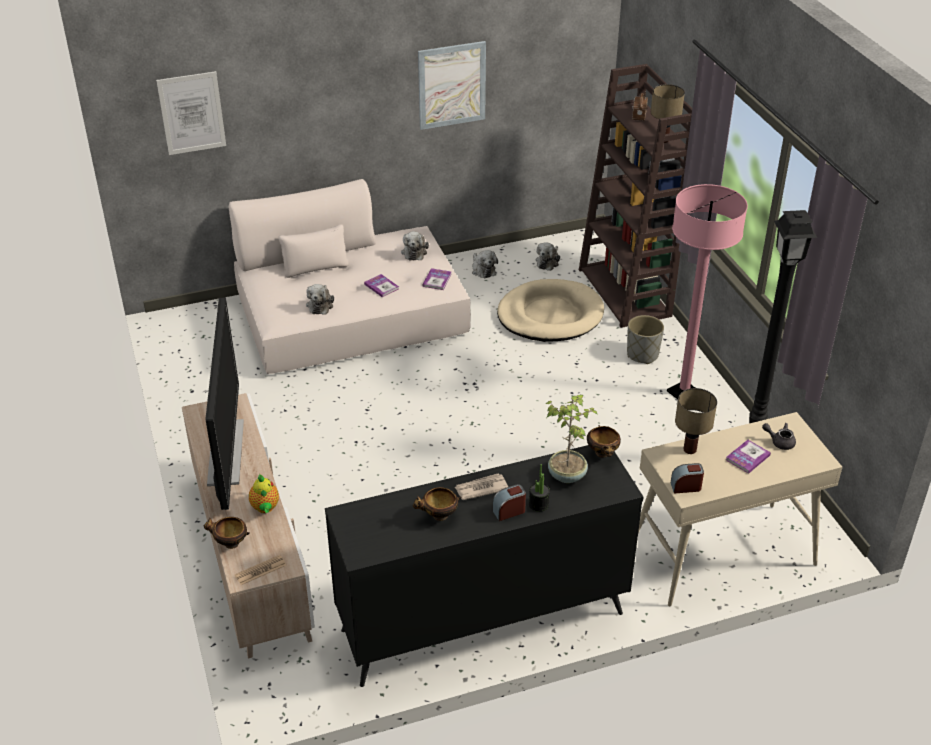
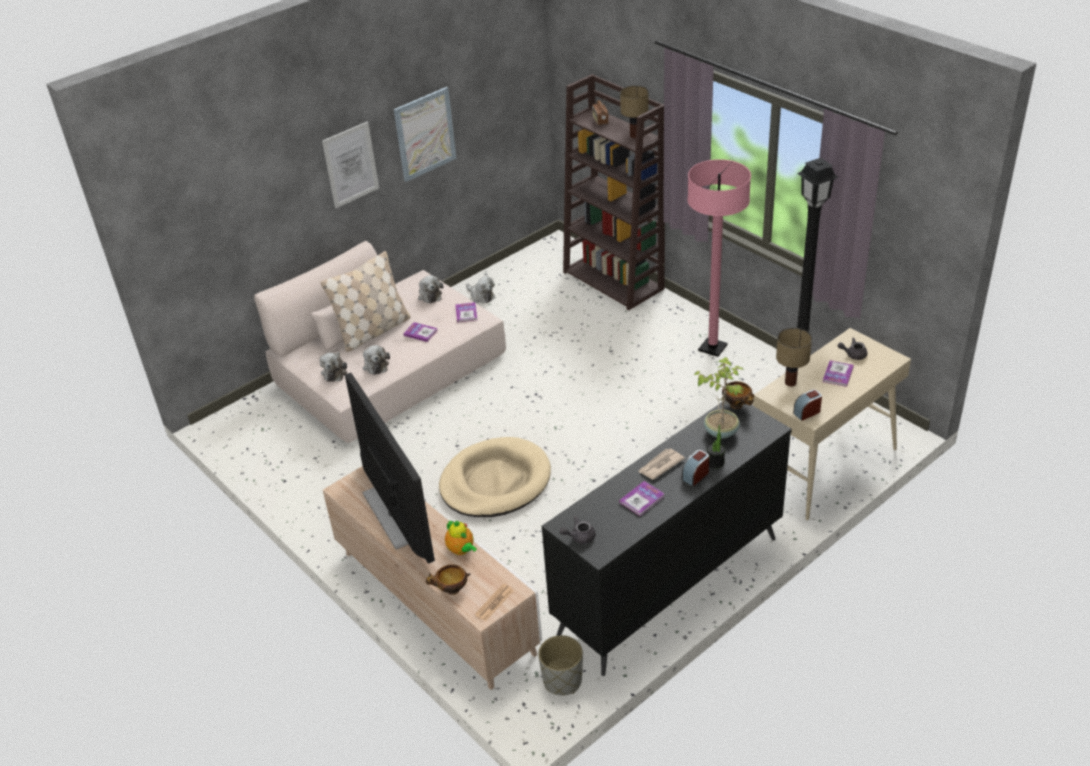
camera: 20 degrees left, 0 degrees up
picture [156,71,226,155] -> picture moved to [322,122,379,208]
bowl [412,487,461,521] -> book [619,481,665,516]
beige dog bed [497,279,604,341] -> beige dog bed moved to [439,437,551,517]
plush toy [536,242,560,271] -> plush toy moved to [320,352,347,382]
grey planter [627,315,664,364] -> grey planter moved to [538,635,583,695]
none -> beige pillow [321,251,411,352]
none -> grey teapot [560,516,596,544]

